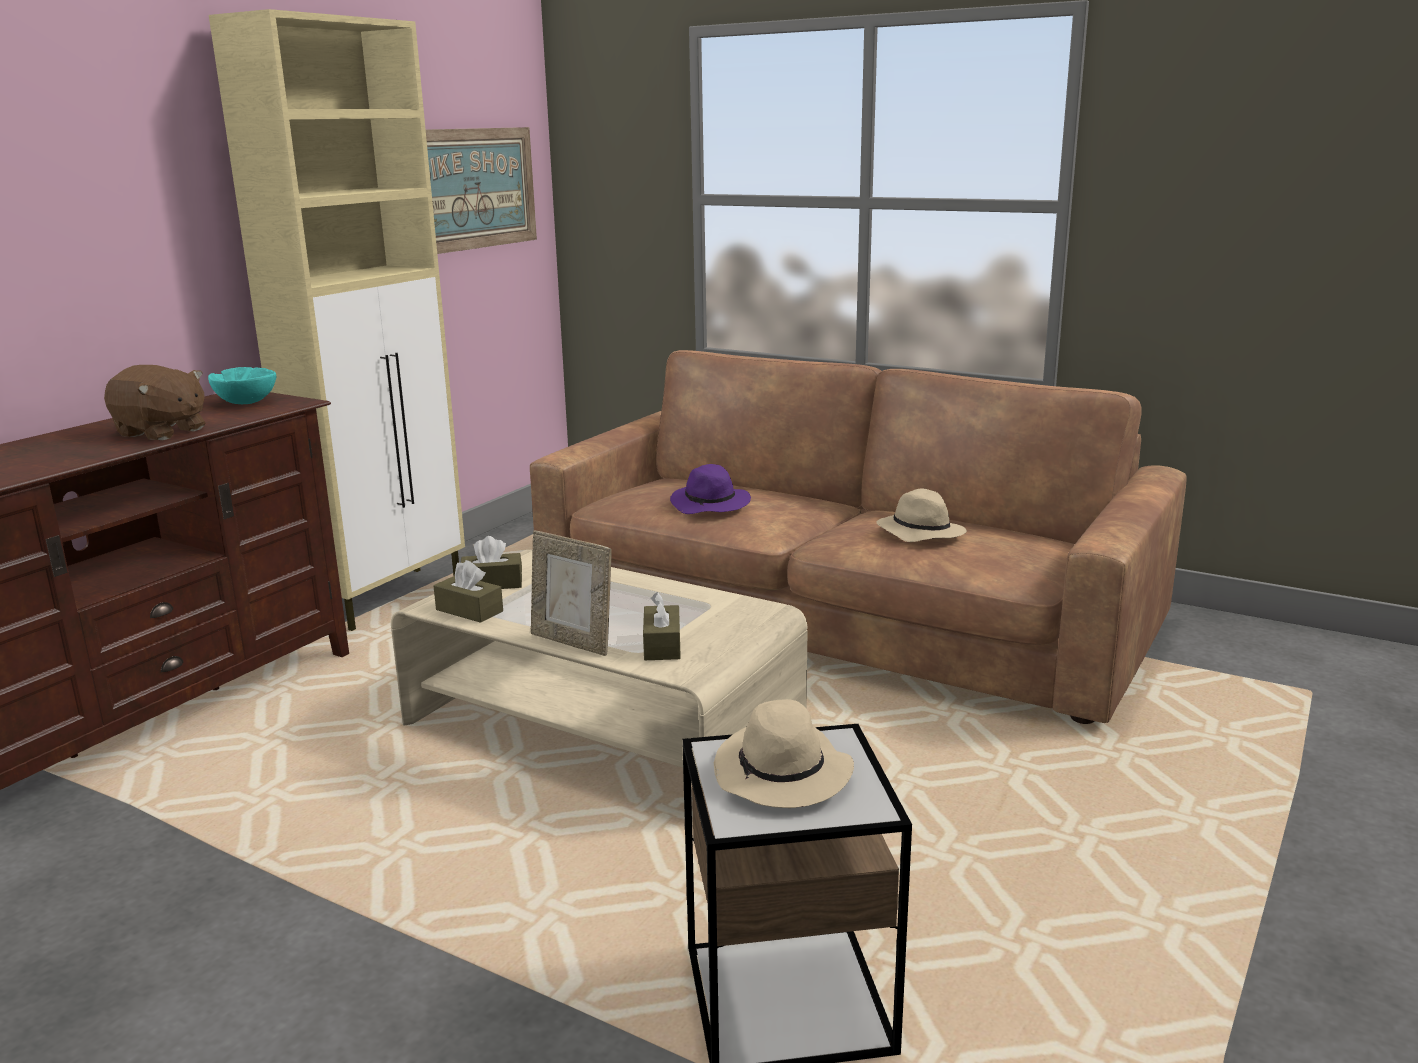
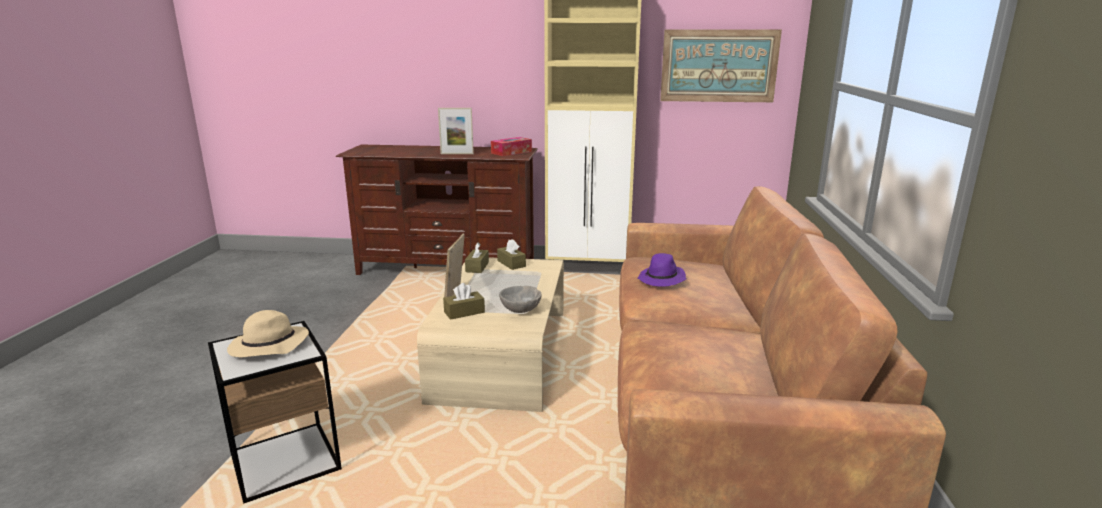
camera: 65 degrees right, 0 degrees up
brown plush toy [104,365,205,440] -> picture frame [438,108,474,154]
turquoise bowl [208,367,276,404] -> tissue box [491,137,532,156]
beige hat [877,488,967,542] -> none
none -> grey bowl [499,286,541,313]

